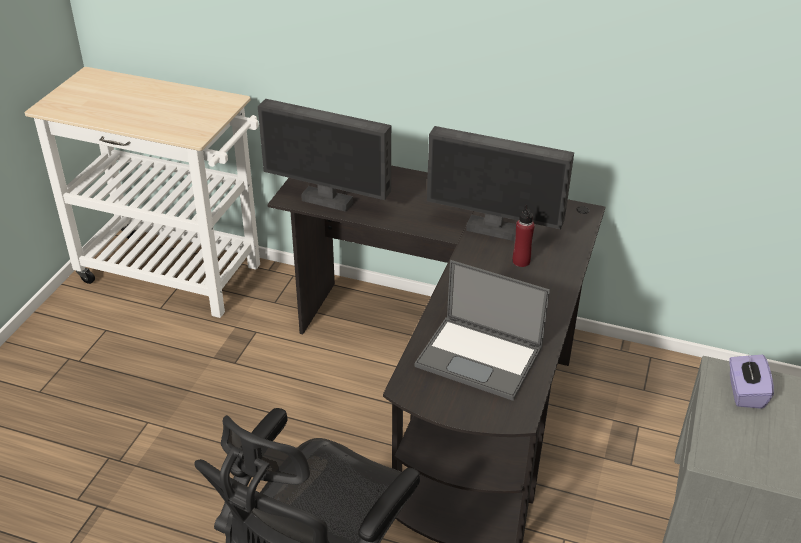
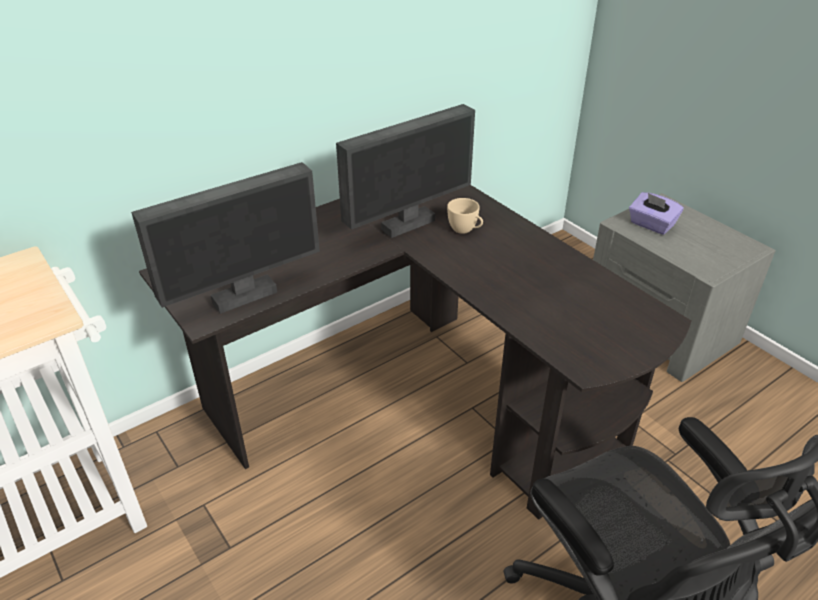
camera: 55 degrees left, 0 degrees up
laptop [415,260,550,401] -> none
red bottle [513,204,535,267] -> beige cup [447,198,483,234]

